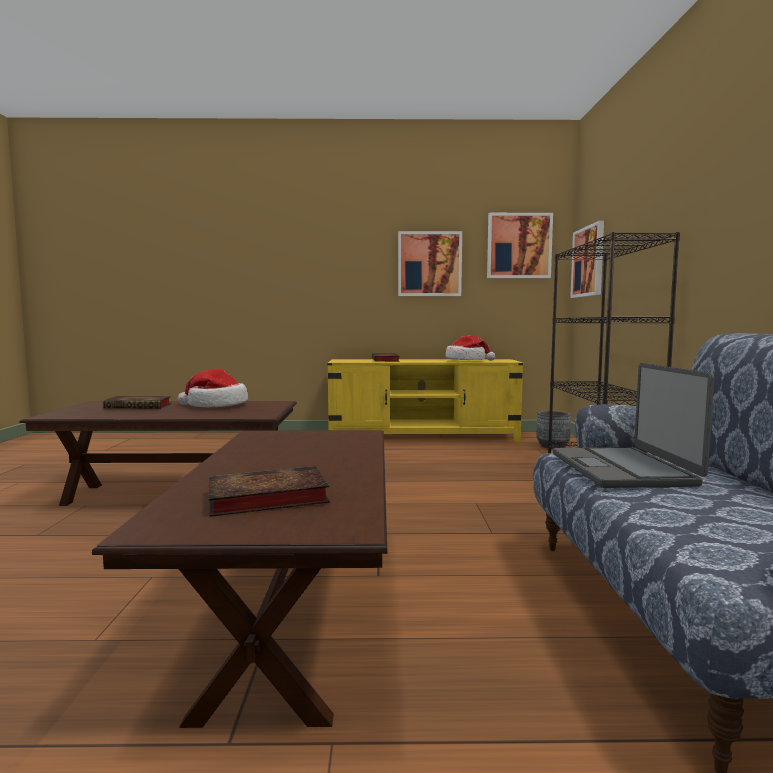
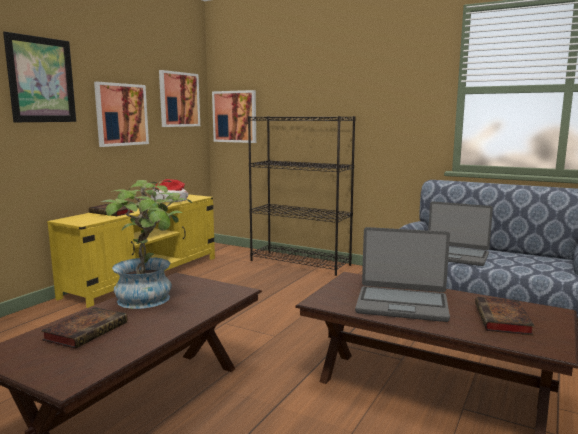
camera: 60 degrees left, 5 degrees up
hat [178,369,248,407] -> potted plant [101,180,192,309]
grey planter [536,411,571,449] -> none
none -> picture [3,31,76,122]
none -> laptop [355,227,450,322]

